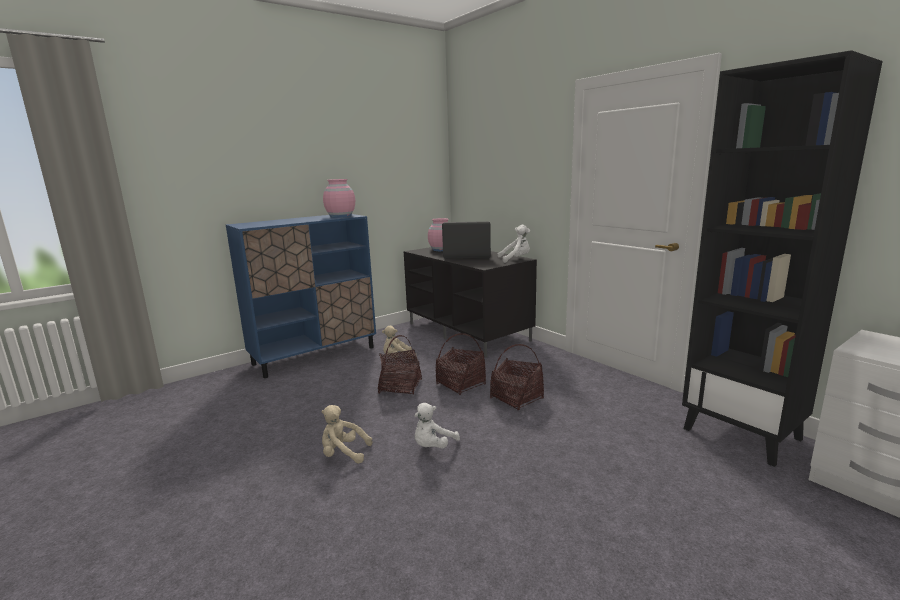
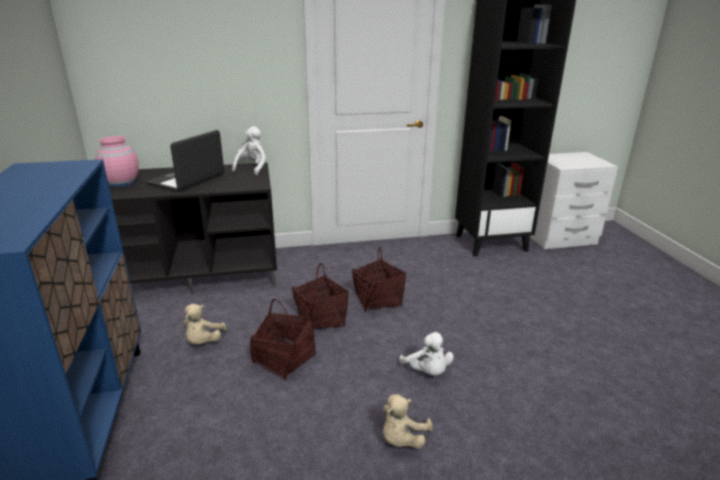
camera: 65 degrees left, 10 degrees up
pink vase [323,179,355,218] -> none

